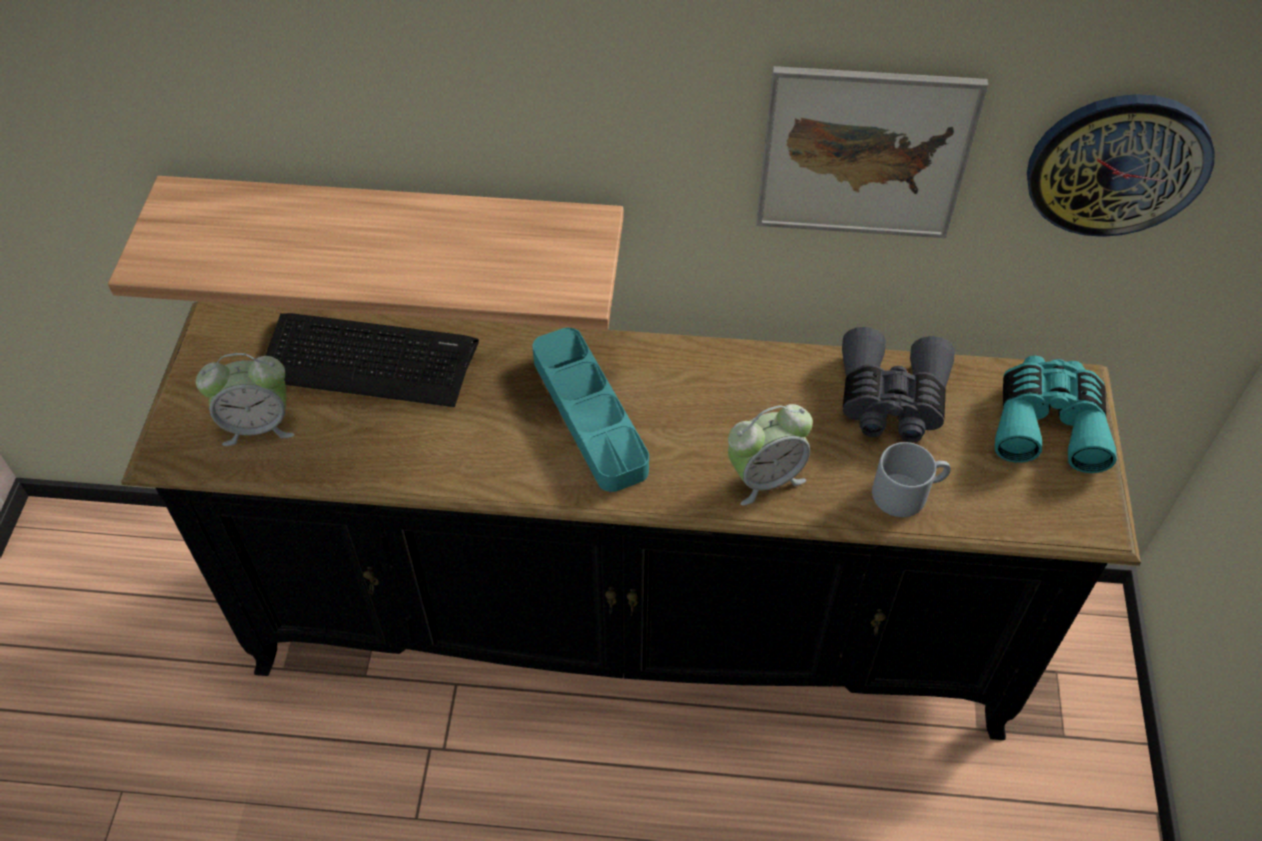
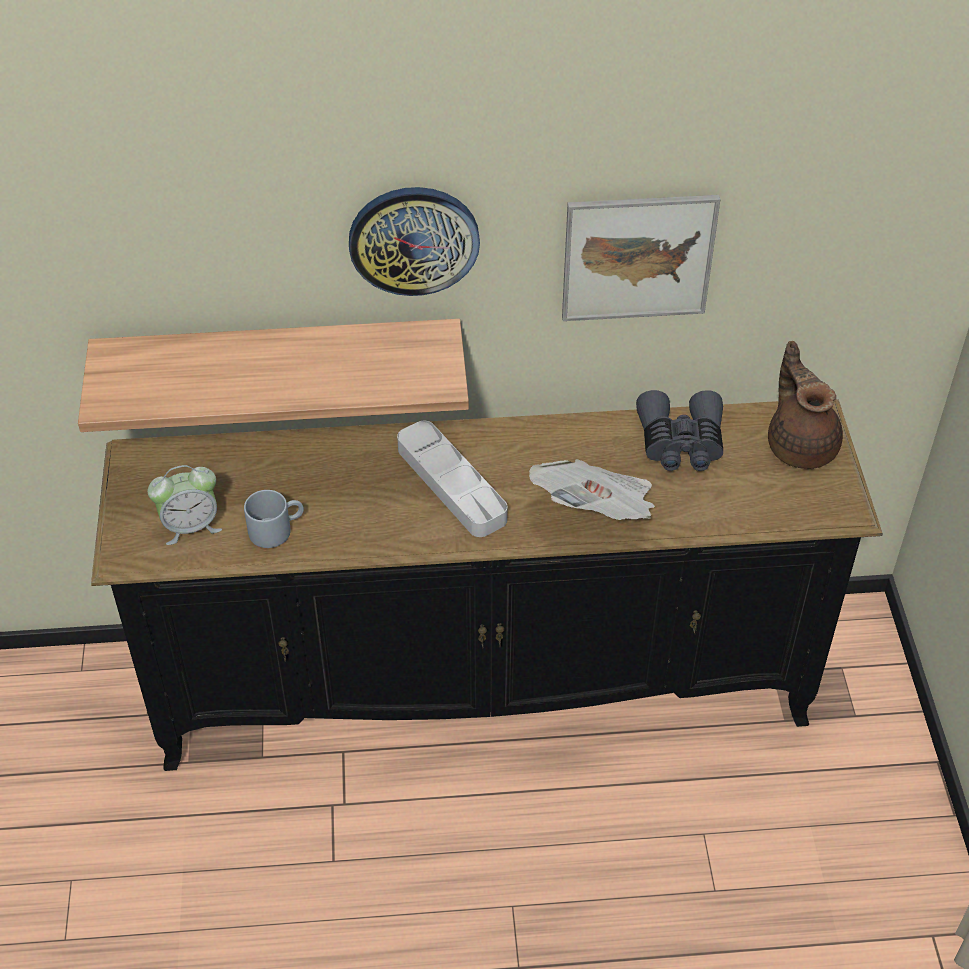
camera: 10 degrees left, 5 degrees down
keyboard [266,313,479,407] -> none
turquoise tray [533,328,649,492] -> grey tray [397,421,507,537]
alarm clock [728,404,813,505] -> newspaper [529,459,655,520]
grey mug [872,442,951,517] -> grey mug moved to [244,490,304,548]
turquoise binoculars [995,355,1117,473] -> brown teapot [768,341,843,469]
wall clock [1027,94,1215,237] -> wall clock moved to [349,187,480,296]

